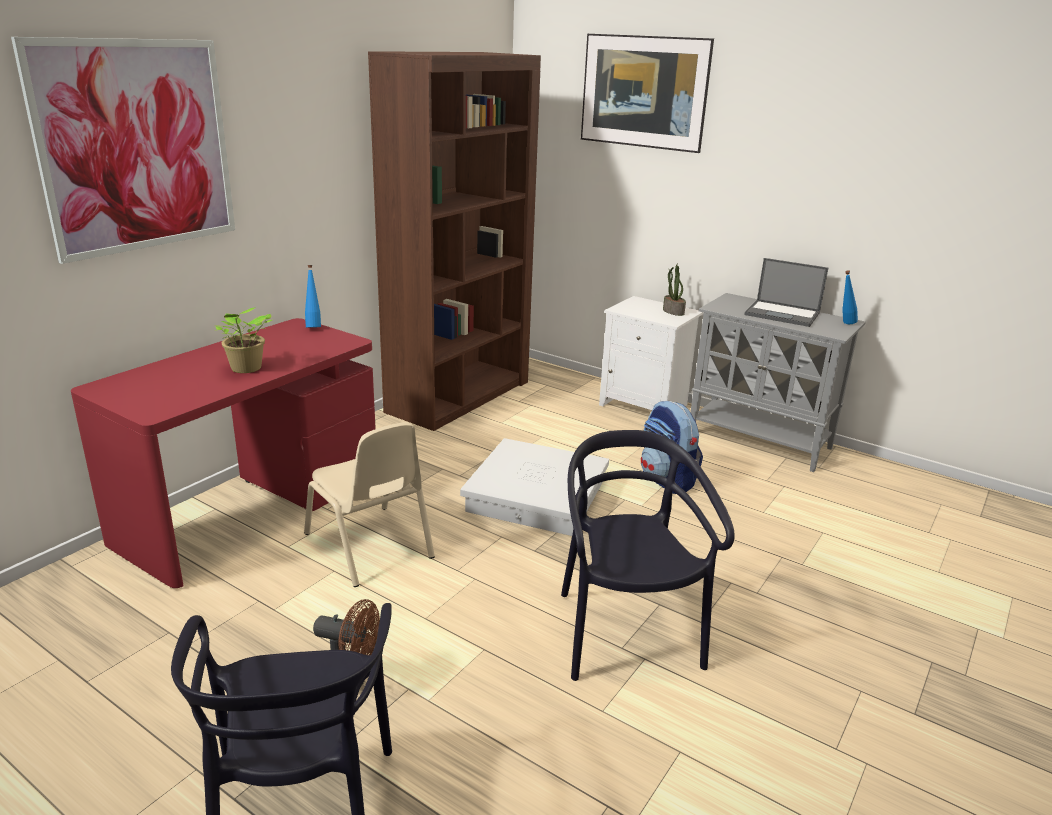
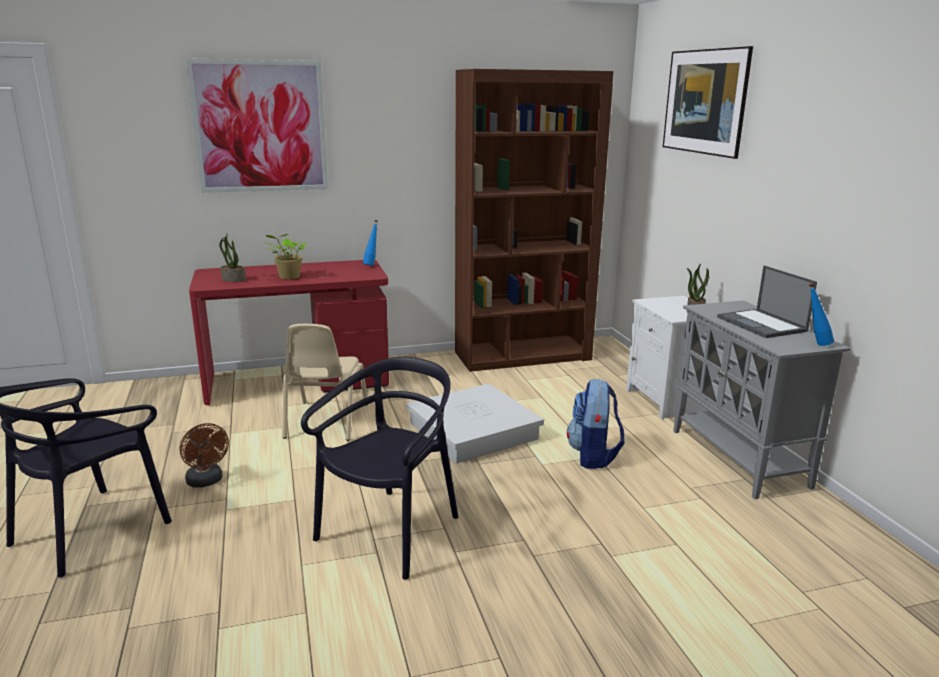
camera: 40 degrees right, 5 degrees down
none -> potted plant [219,233,246,282]

